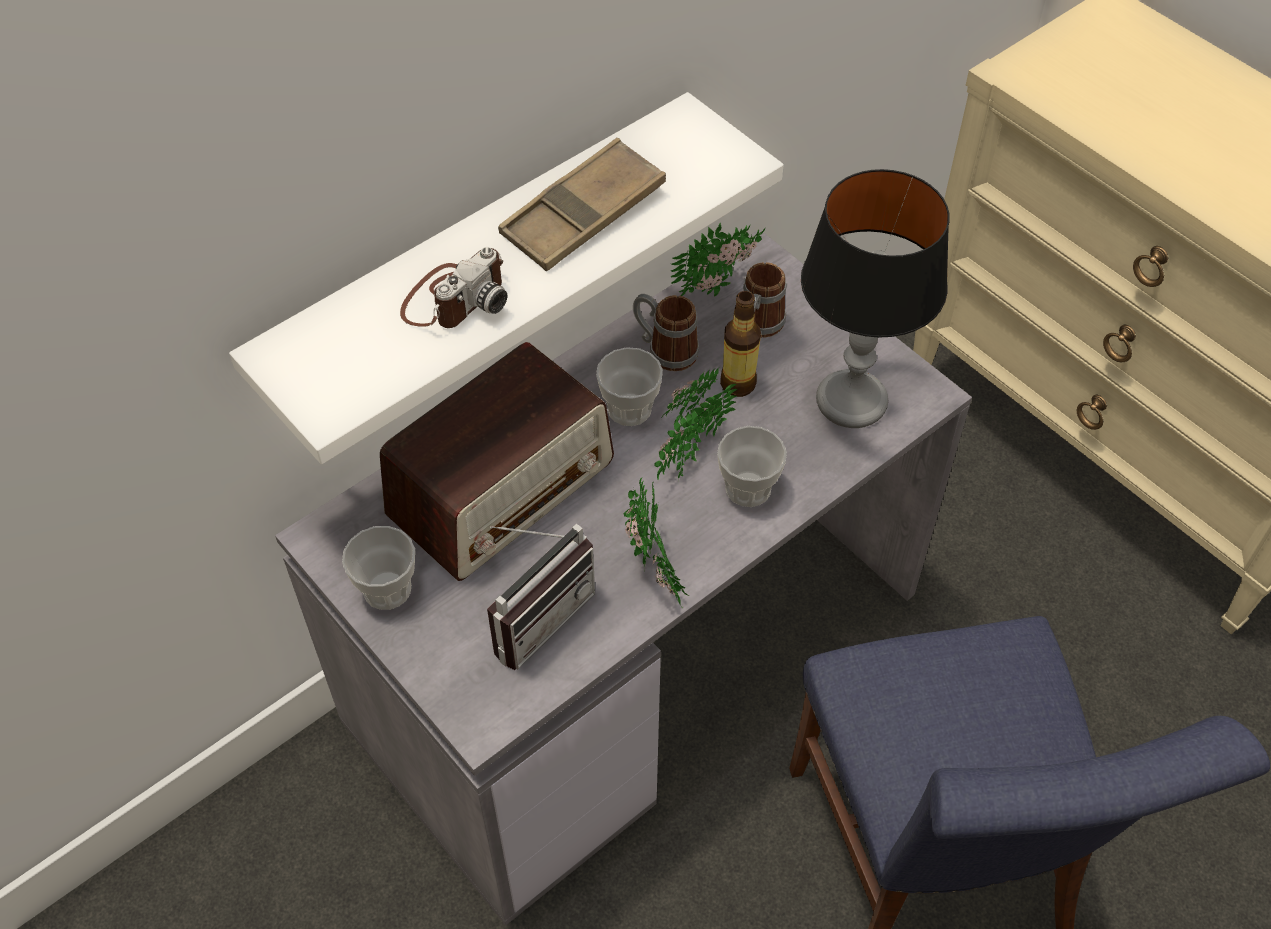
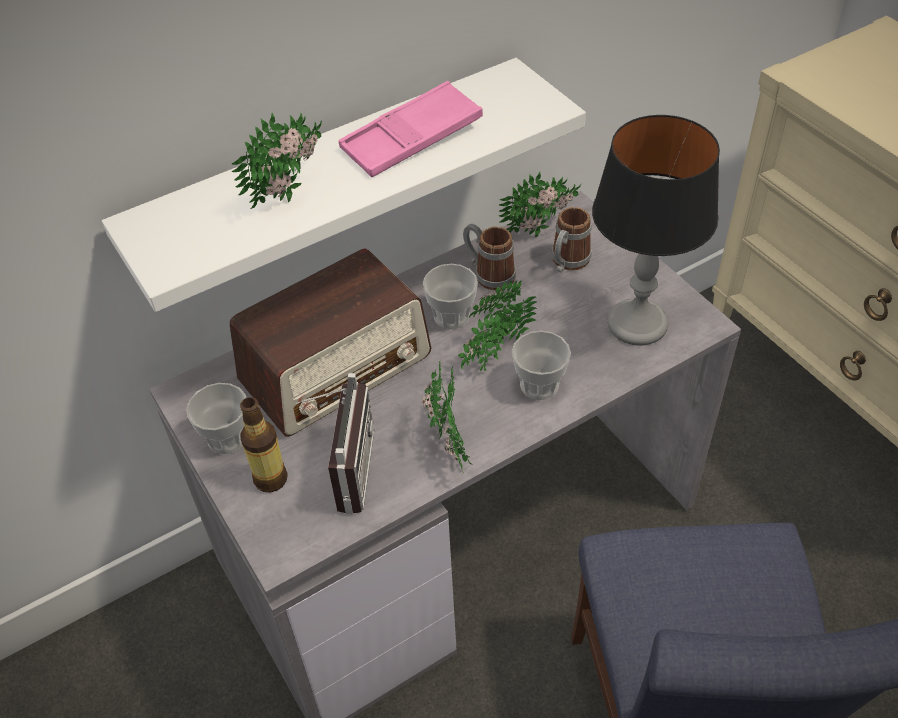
camera: 10 degrees right, 5 degrees down
camera [400,247,507,328] -> potted plant [232,112,322,209]
radio [487,524,595,670] -> radio turned 45 degrees counterclockwise [296,373,374,514]
brown tray [498,138,666,271] -> pink tray [339,81,483,177]
bottle [720,291,761,397] -> bottle moved to [240,397,288,493]

